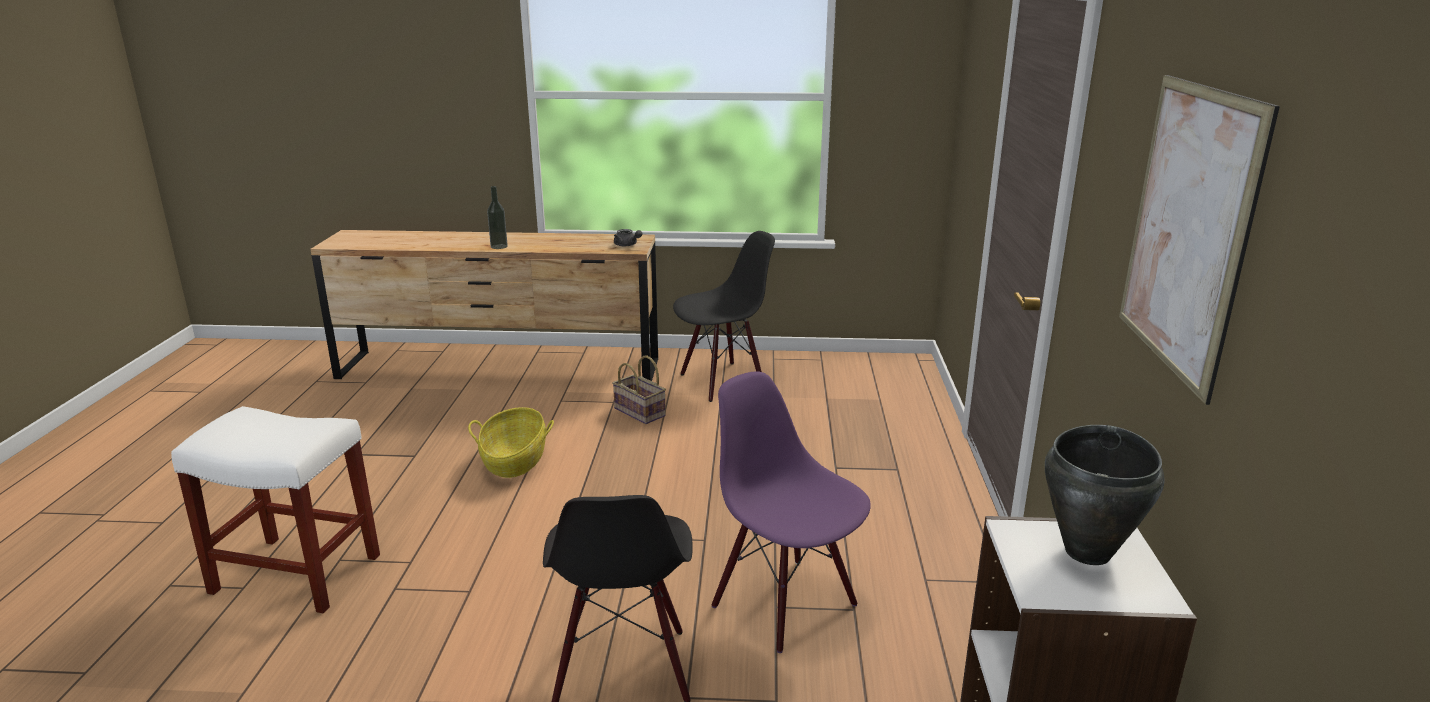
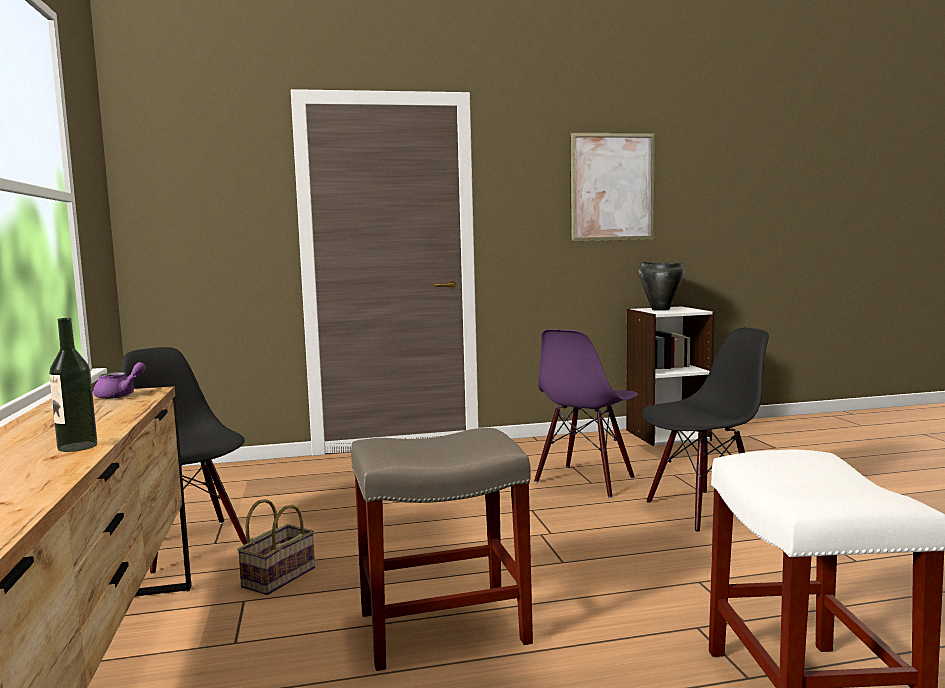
camera: 105 degrees left, 15 degrees down
basket [468,407,554,478] -> beige stool [351,428,533,671]
grey teapot [614,229,642,246] -> purple teapot [93,362,146,399]

